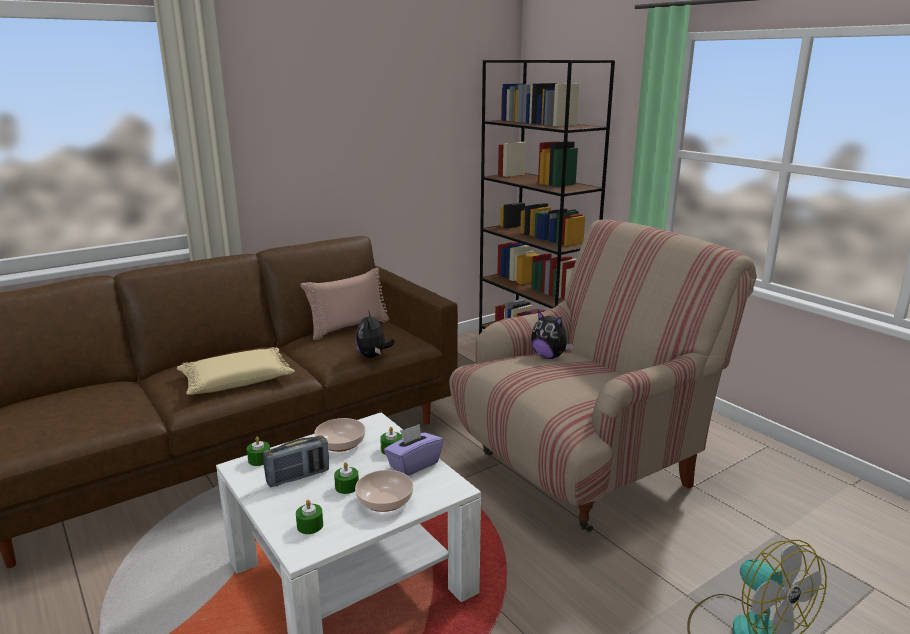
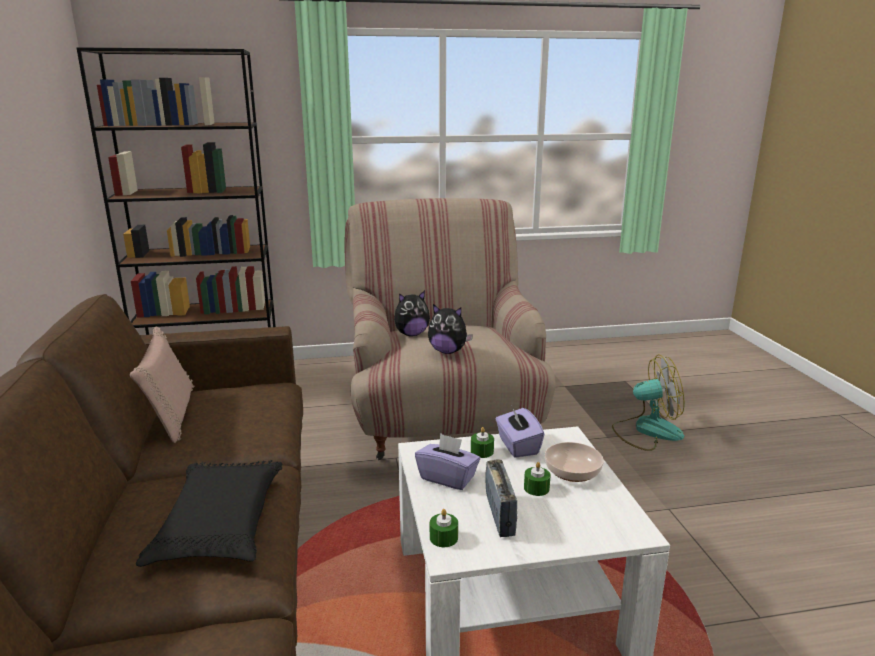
camera: 65 degrees left, 0 degrees up
beige pillow [176,347,294,395] -> black pillow [136,460,283,567]
green candle [296,500,323,534] -> none
bowl [314,418,366,452] -> purple tissue box [415,433,480,490]
plush toy [355,310,395,358] -> plush toy moved to [428,304,473,354]

